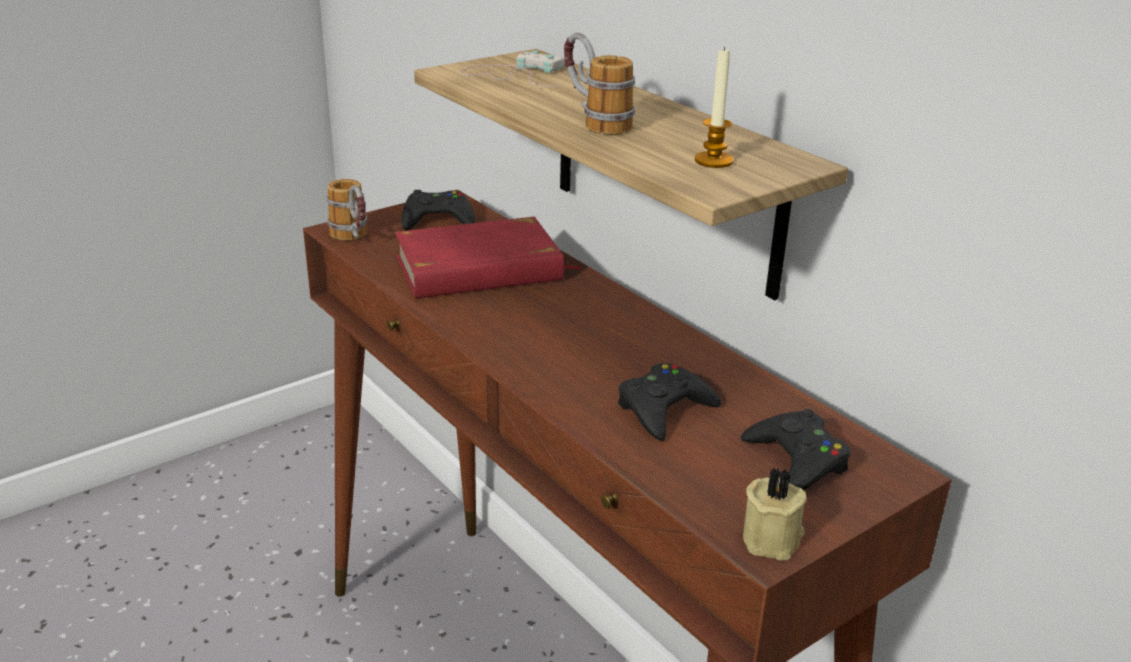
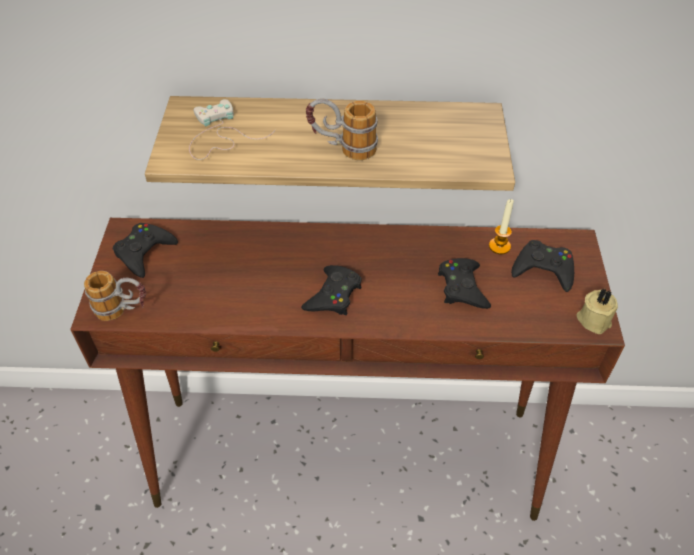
camera: 50 degrees left, 20 degrees up
red book [395,217,582,299] -> none
candle [695,46,734,168] -> candle moved to [489,199,514,254]
none -> black game controller [301,265,361,315]

